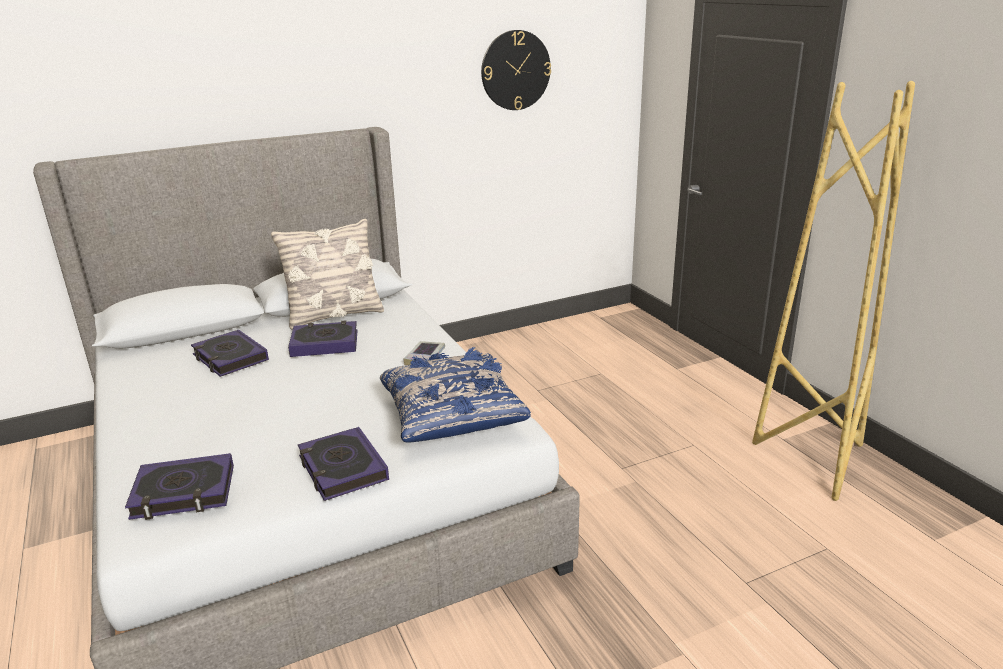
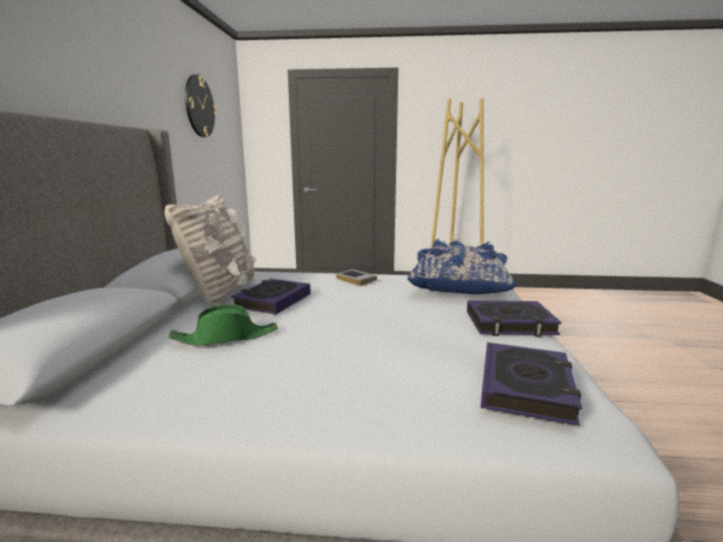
camera: 60 degrees left, 10 degrees down
book [191,330,269,377] -> green hat [169,305,277,346]

